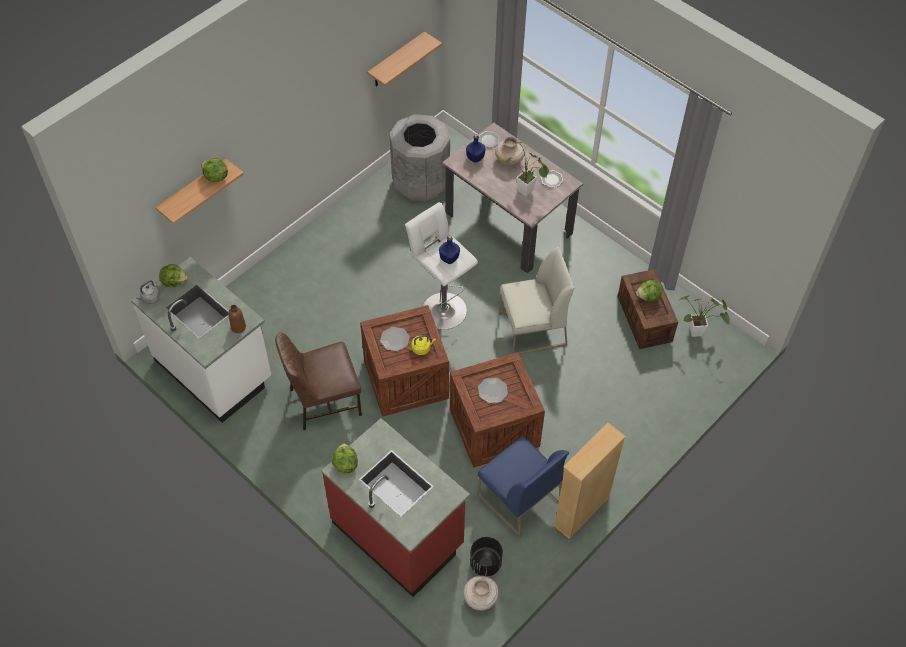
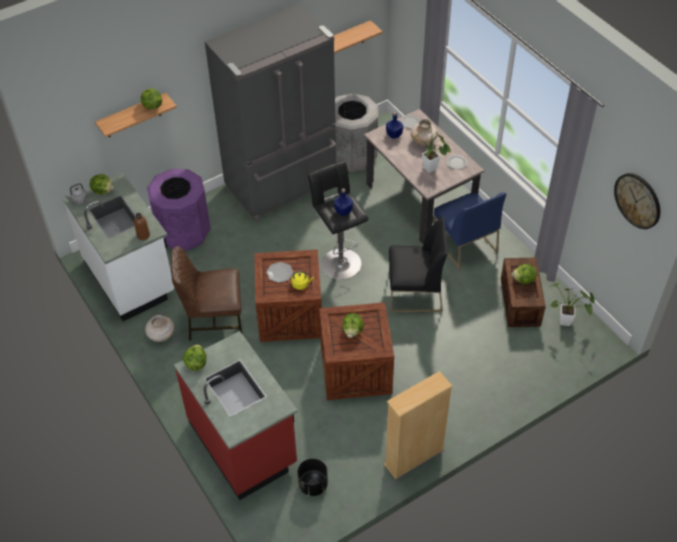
camera: 15 degrees right, 5 degrees down
white stool [405,202,478,330] -> black stool [308,160,369,280]
beige vase [463,576,499,611] -> beige vase moved to [145,315,174,342]
plate [478,378,508,403] -> lettuce [342,313,364,338]
blue chair [478,436,569,538] -> blue chair moved to [434,192,507,270]
white chair [499,246,574,355] -> black chair [389,217,448,312]
none -> purple trash can [147,169,211,251]
none -> grey fridge [205,4,337,222]
none -> wall clock [614,173,660,229]

